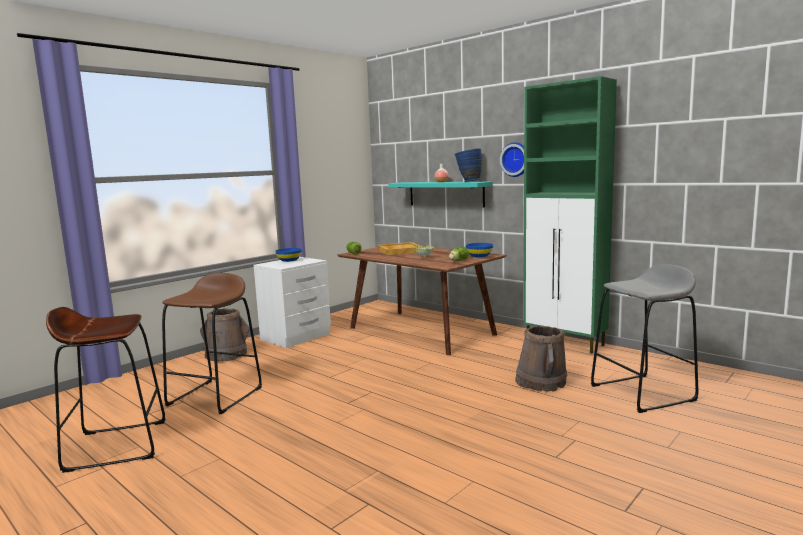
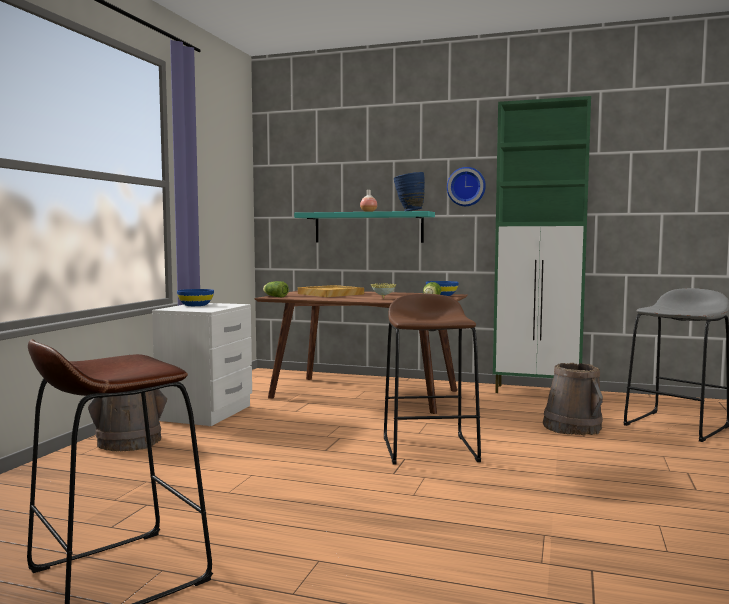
camera: 25 degrees left, 5 degrees down
brown stool [162,273,262,414] -> brown stool moved to [384,294,481,465]

